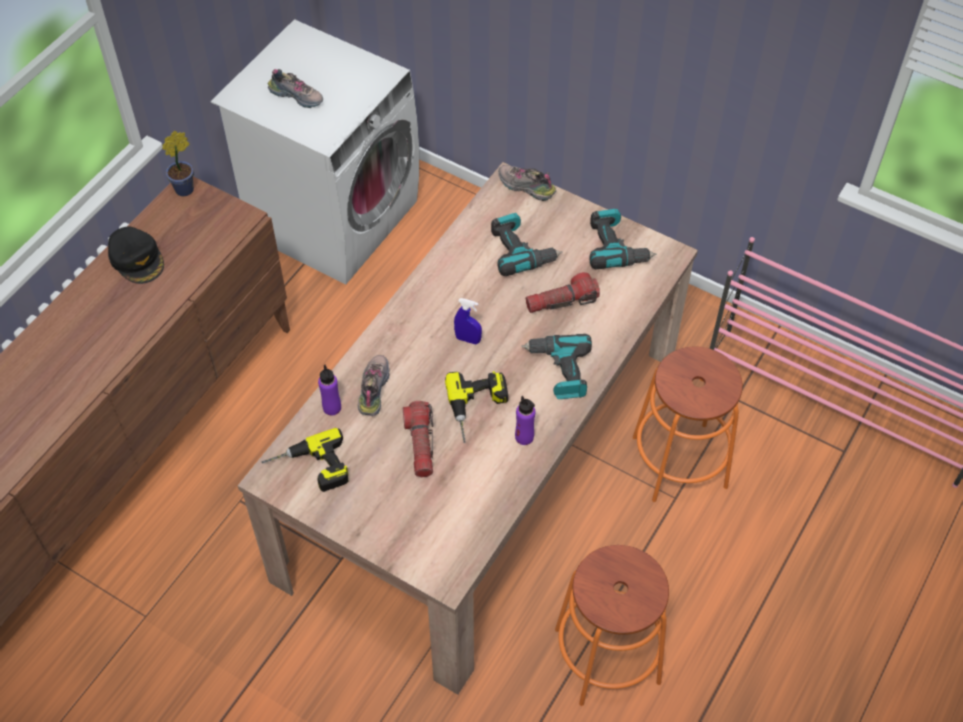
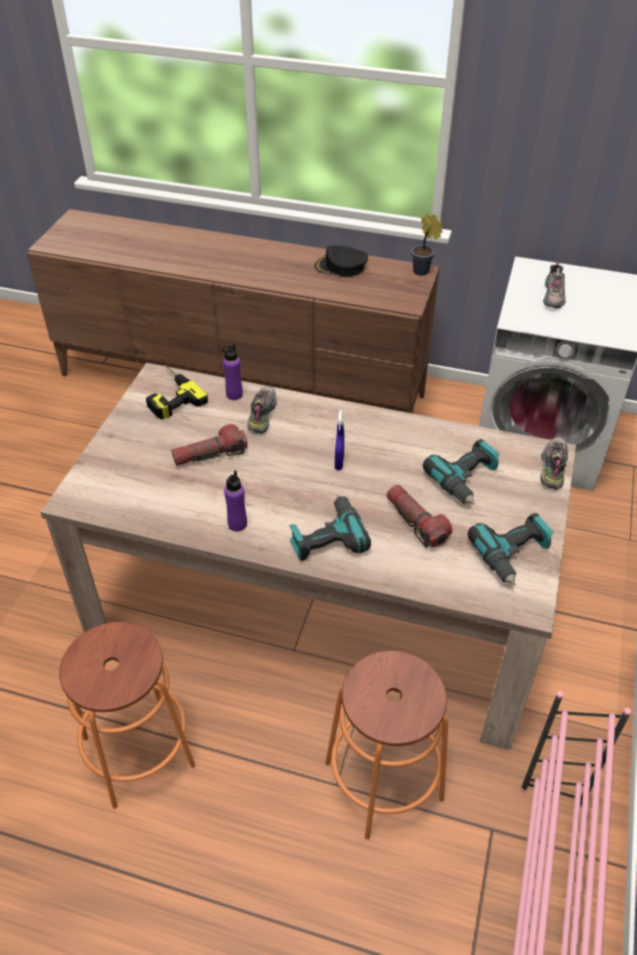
camera: 75 degrees right, 10 degrees down
black cap [108,226,164,284] -> black cap turned 60 degrees clockwise [314,246,368,277]
shoe [358,355,390,416] -> shoe turned 75 degrees counterclockwise [247,386,277,434]
power drill [445,371,508,443] -> none

